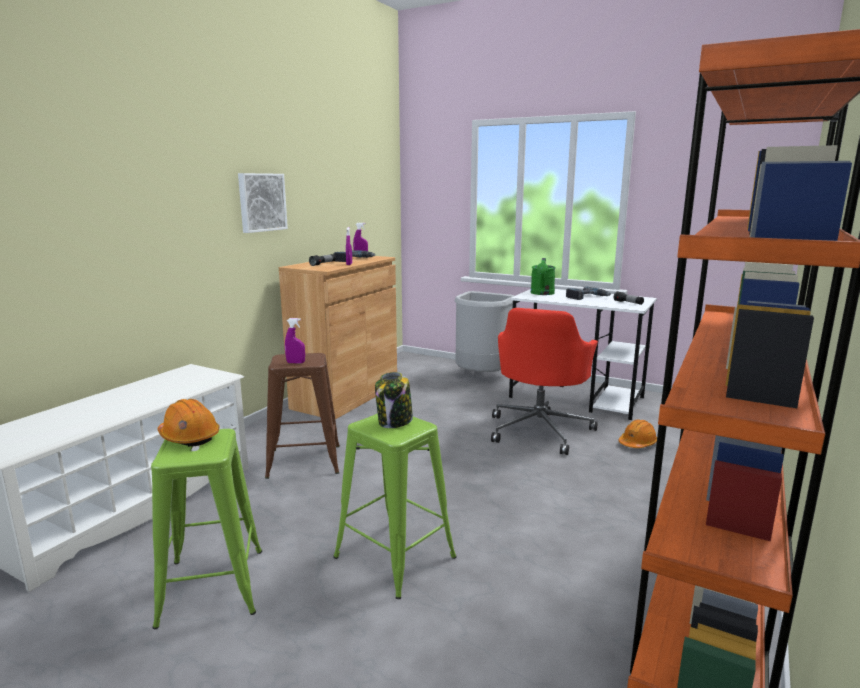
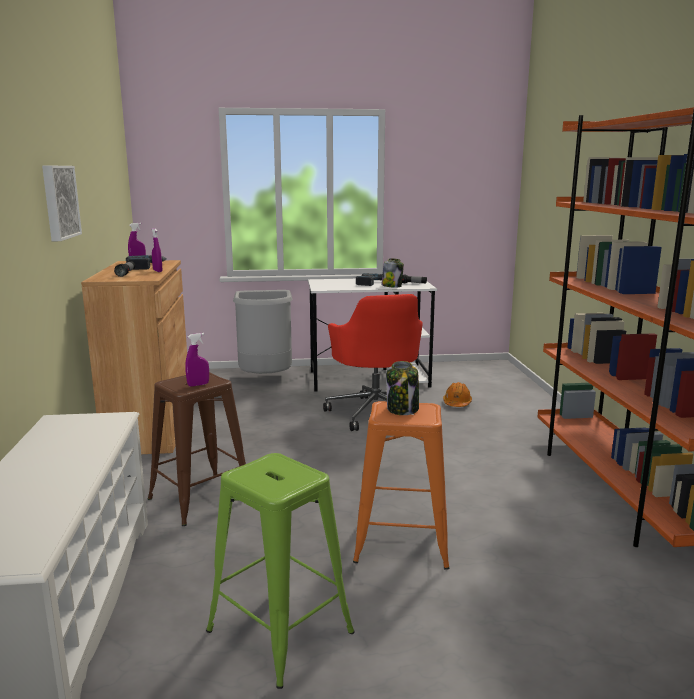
camera: 35 degrees left, 0 degrees up
orange hard hat [157,399,219,447] -> none
green stool [333,413,457,599] -> orange stool [353,401,450,570]
green watering can [531,258,556,295] -> none
none -> jar [381,258,404,288]

